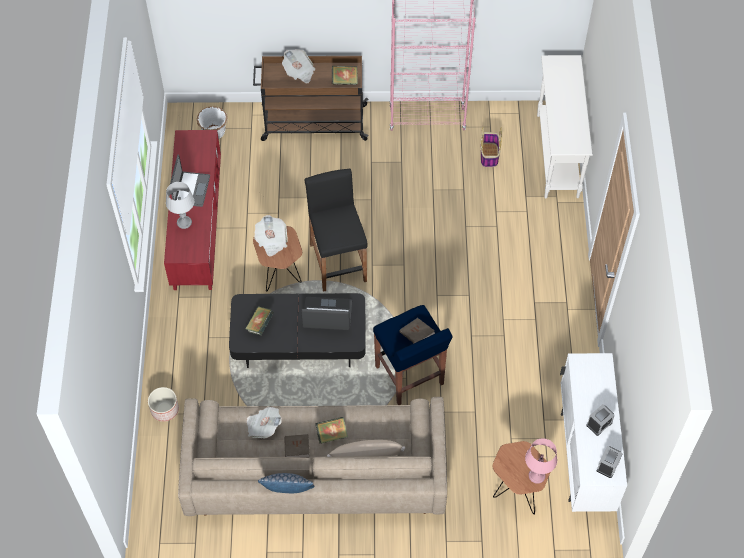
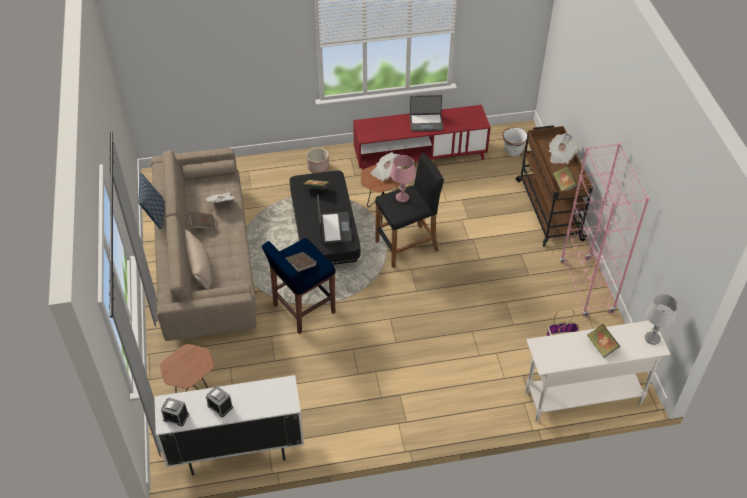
camera: 80 degrees right, 10 degrees down
planter [148,387,179,422] -> planter moved to [307,148,329,173]
grey table lamp [166,182,194,229] -> grey table lamp moved to [645,294,678,345]
book [315,417,348,444] -> book moved to [587,324,620,358]
pink table lamp [525,438,557,484] -> pink table lamp moved to [390,155,416,203]

